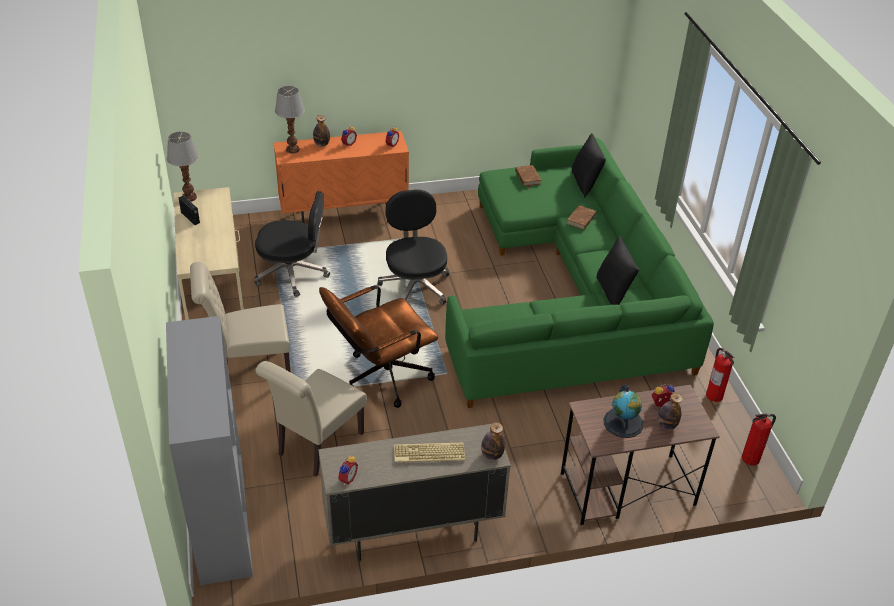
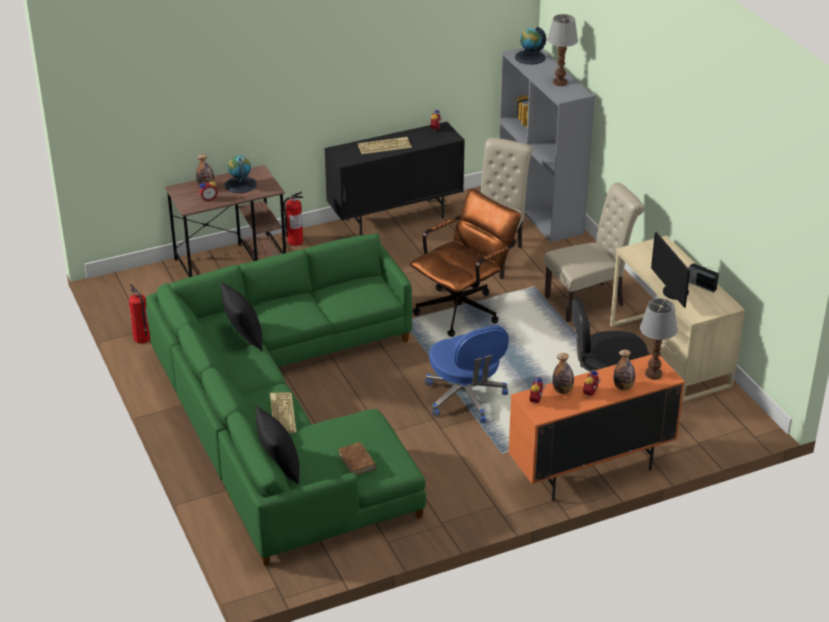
camera: 170 degrees right, 5 degrees down
table lamp [167,132,199,202] -> table lamp moved to [547,14,578,86]
beige cabinet [318,424,511,561] -> black cabinet [324,121,465,235]
black office chair [378,189,449,305] -> blue office chair [425,326,509,423]
bottle [481,422,505,460] -> bottle moved to [552,353,574,394]
brown book [567,205,596,230] -> keyboard [270,392,297,433]
fire extinguisher [742,413,776,465] -> fire extinguisher moved to [283,191,303,246]
none -> globe [515,26,546,65]
none -> monitor [651,232,690,308]

